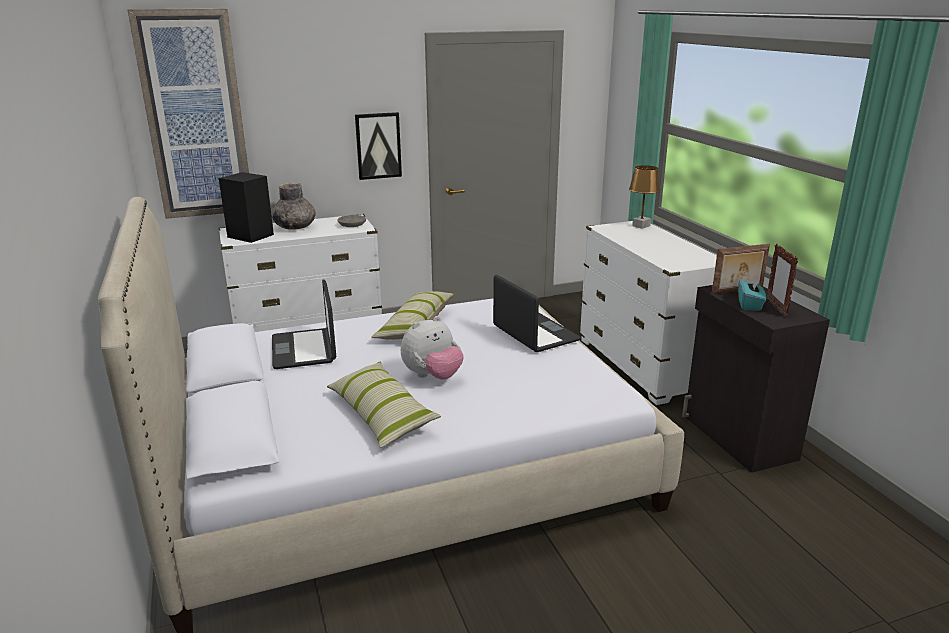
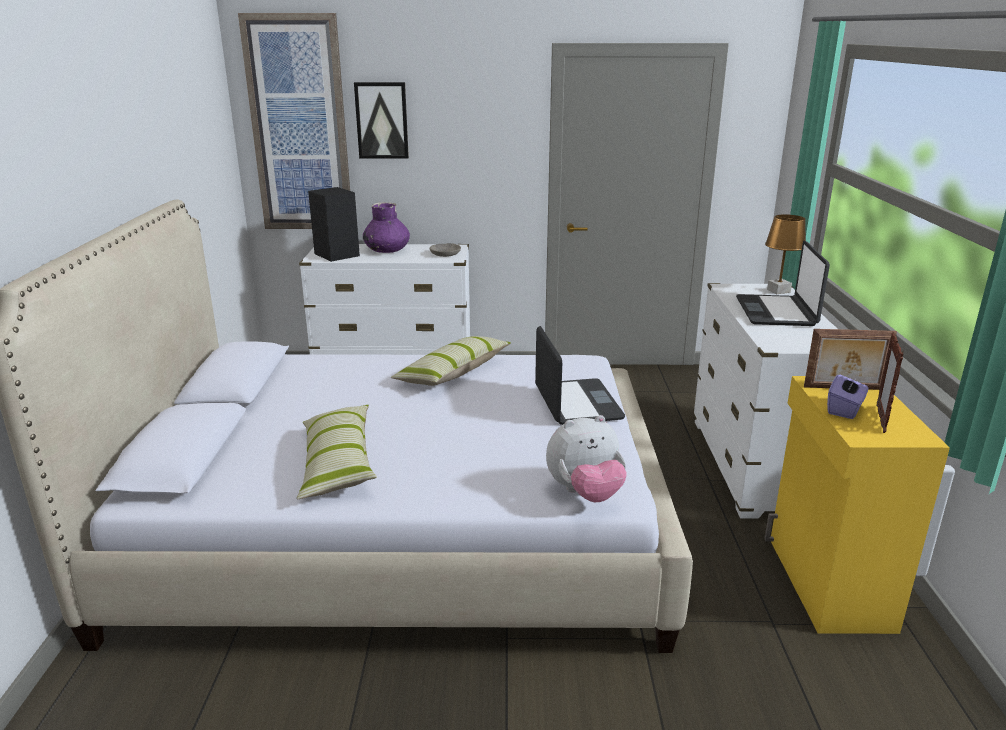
camera: 20 degrees right, 0 degrees up
grey vase [271,183,316,230] -> purple vase [363,202,410,253]
laptop [272,279,336,369] -> laptop moved to [736,241,830,326]
picture [355,112,402,180] -> picture moved to [354,82,409,159]
plush toy [401,316,464,380] -> plush toy moved to [546,415,627,502]
black cabinet [682,285,830,473] -> yellow cabinet [764,376,950,634]
turquoise tissue box [738,277,766,311] -> purple tissue box [827,373,868,419]

